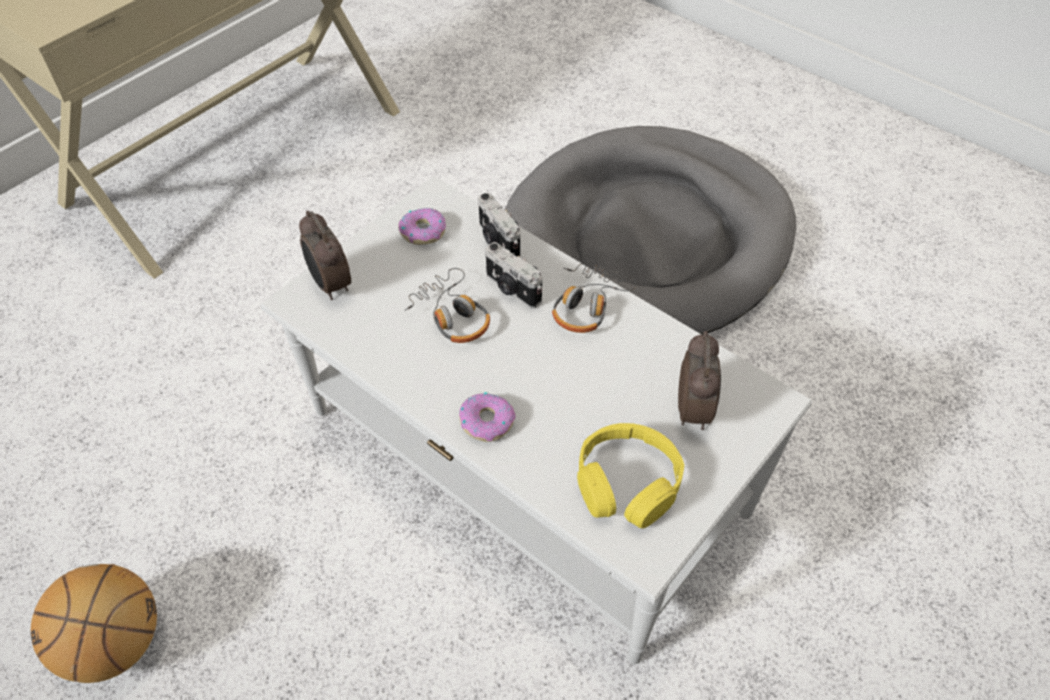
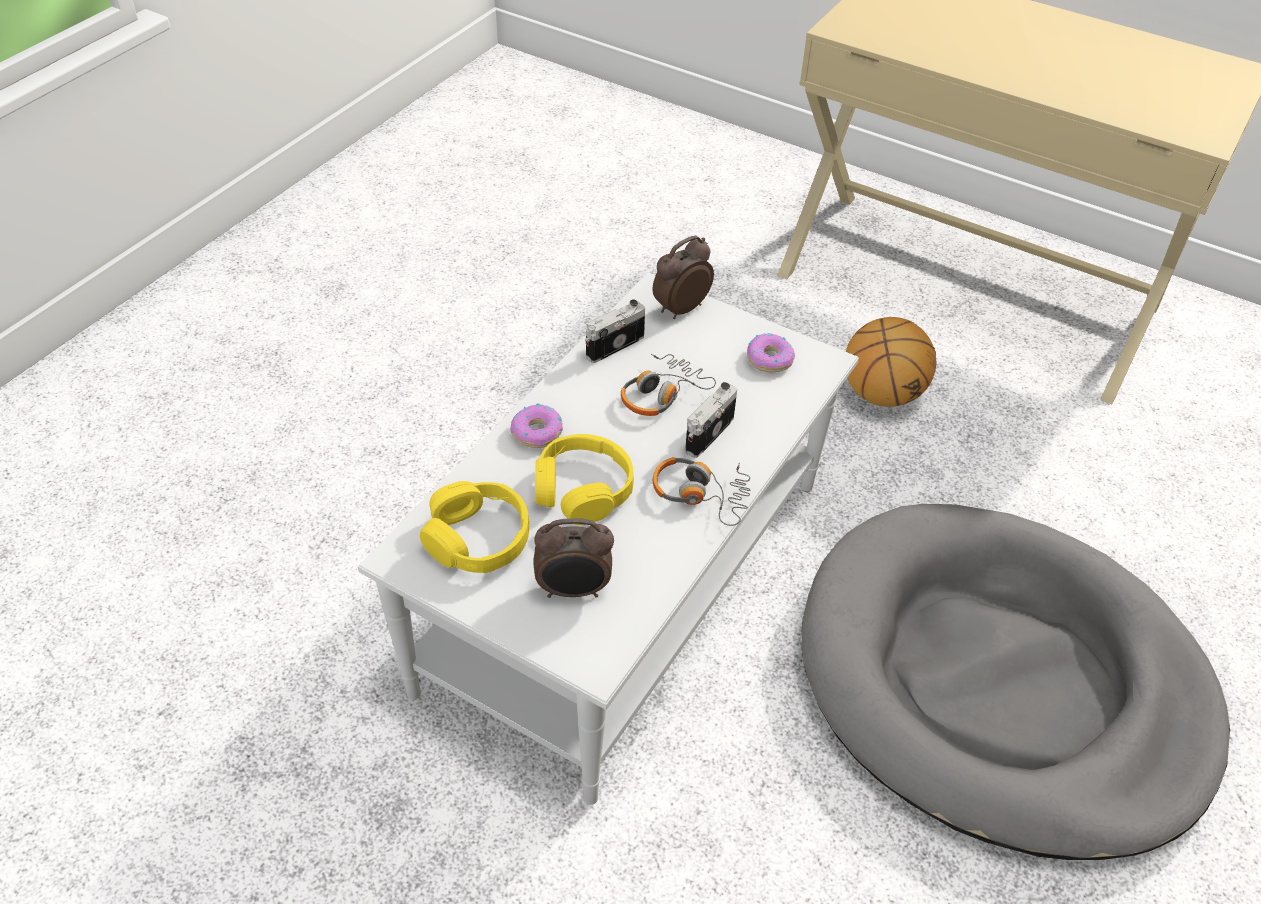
camera: 80 degrees right, 5 degrees down
basketball [31,564,157,683] -> basketball moved to [846,317,936,407]
camera [478,193,520,256] -> camera moved to [585,299,645,363]
none -> yellow headphones [535,434,634,525]

